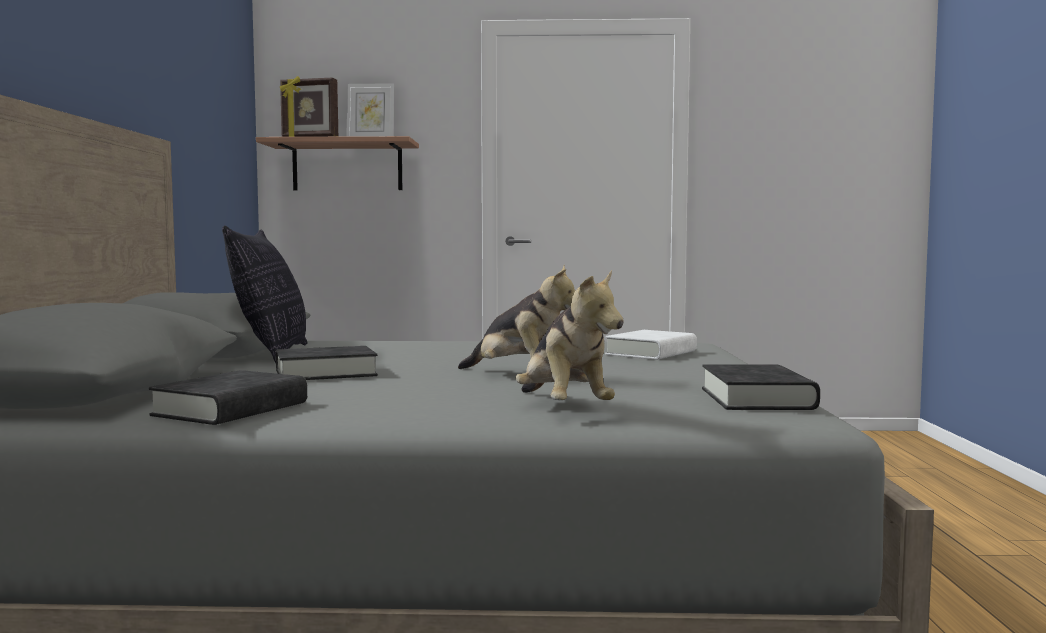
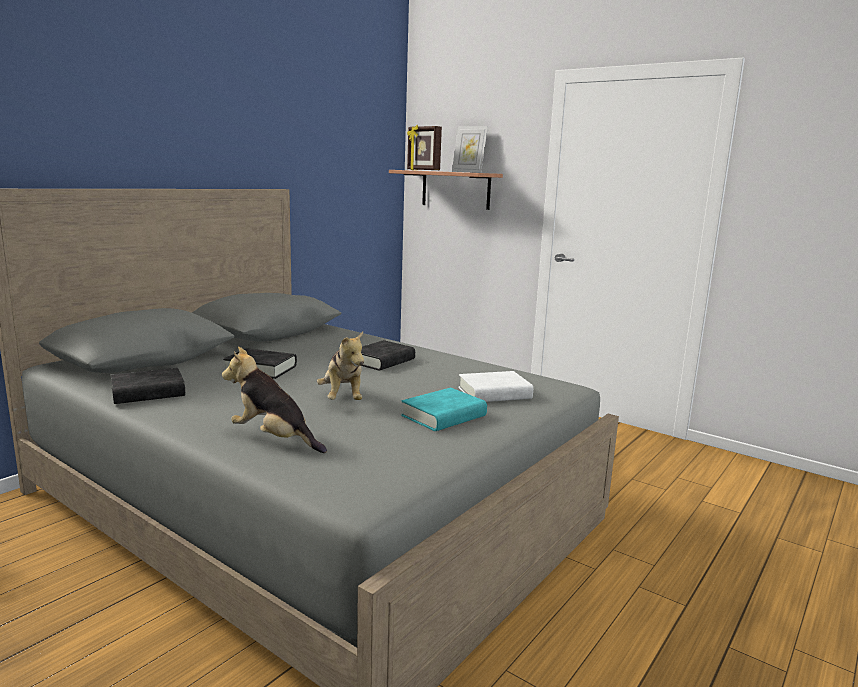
camera: 35 degrees right, 10 degrees up
pillow [222,225,307,363] -> none
plush toy [515,270,624,400] -> plush toy turned 105 degrees clockwise [222,346,327,453]
black book [702,364,820,410] -> black book moved to [361,340,415,371]
none -> turquoise book [401,388,487,431]

